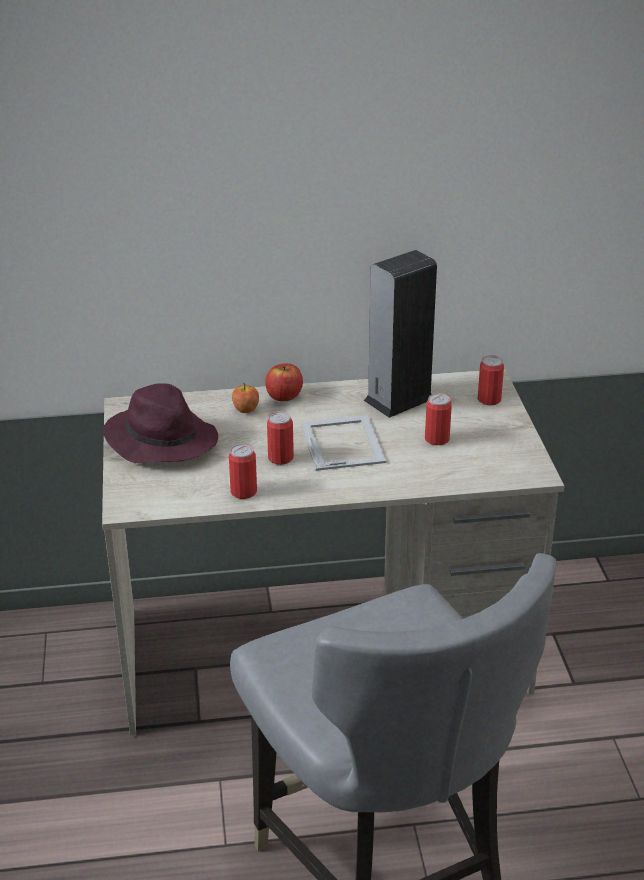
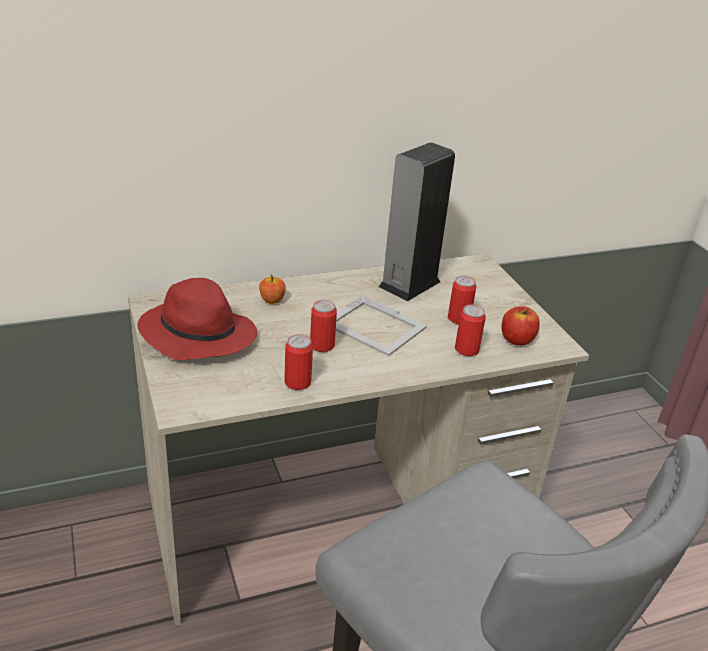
camera: 15 degrees left, 0 degrees up
purple hat [103,383,218,463] -> red hat [137,278,257,360]
apple [265,363,303,401] -> apple moved to [501,306,540,346]
picture frame [301,415,386,471] -> picture frame turned 150 degrees clockwise [336,294,427,356]
can [478,355,504,405] -> can moved to [455,305,486,356]

